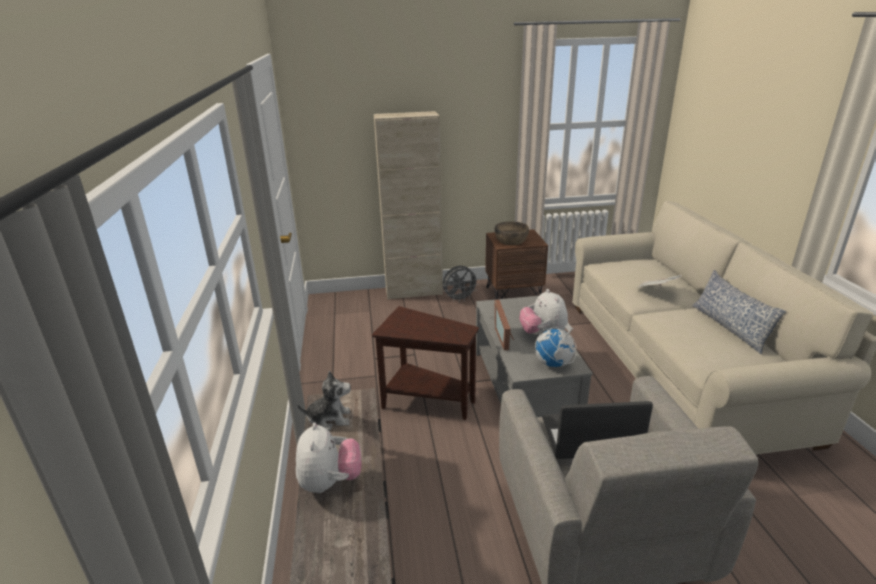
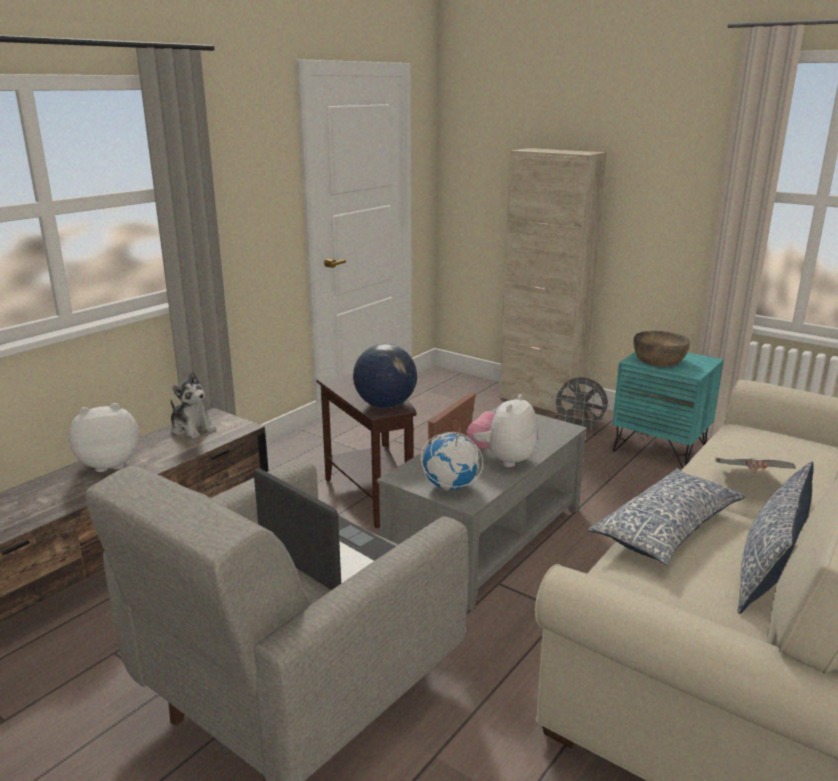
camera: 45 degrees right, 5 degrees down
plush toy [296,423,361,493] -> plush toy turned 150 degrees counterclockwise [68,403,140,472]
brown nightstand [485,229,548,300] -> turquoise nightstand [613,352,724,469]
none -> globe [353,344,417,408]
none -> pillow [588,468,746,564]

